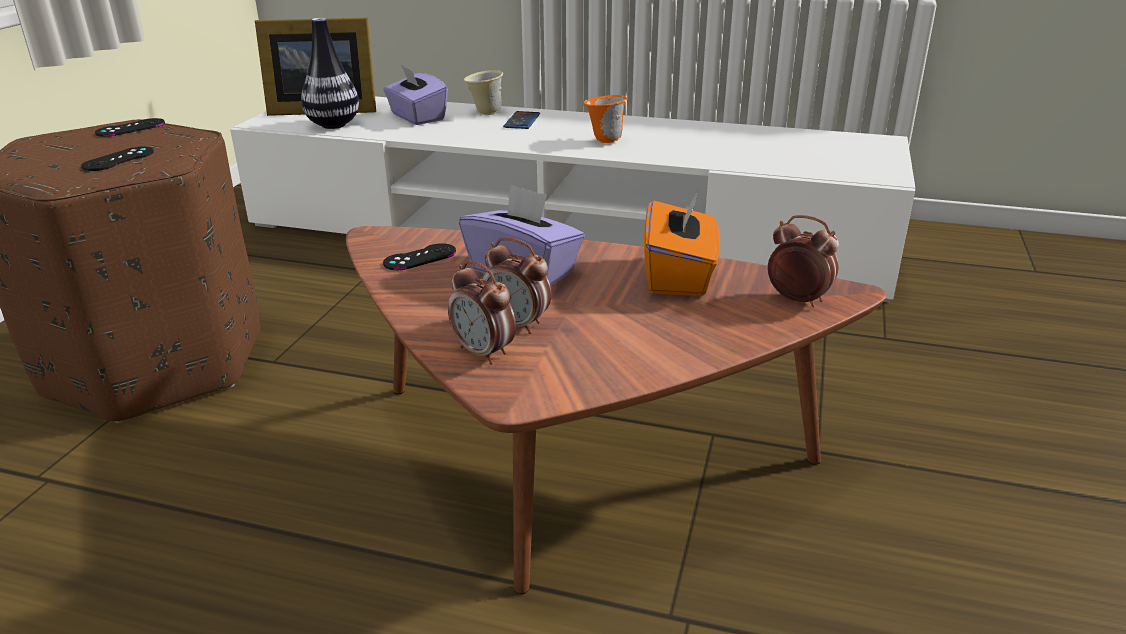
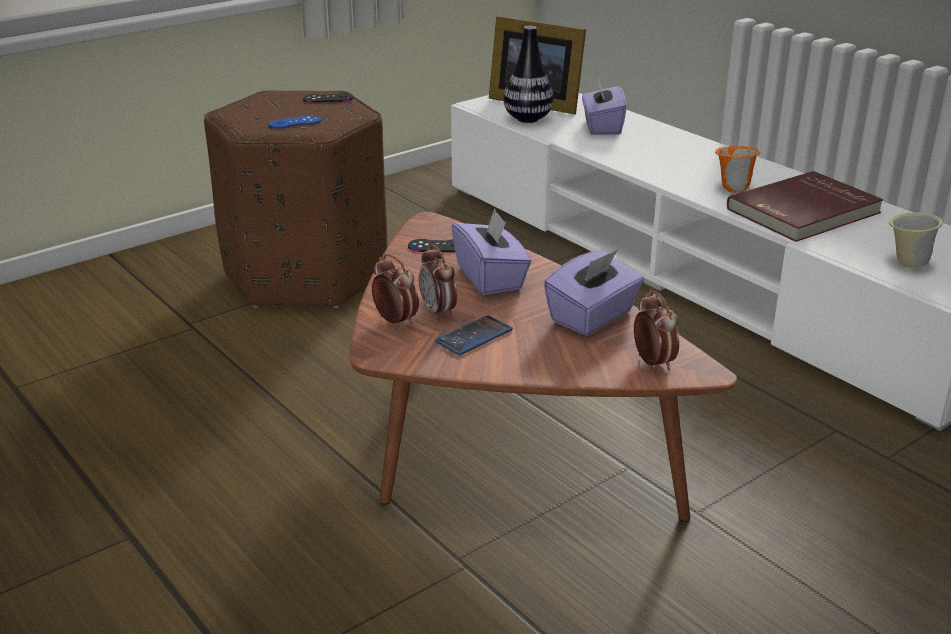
camera: 35 degrees right, 0 degrees up
black game controller [81,147,154,171] -> blue game controller [269,115,321,128]
alarm clock [448,261,516,365] -> alarm clock turned 150 degrees clockwise [372,254,419,328]
beige mug [464,70,503,115] -> beige mug moved to [889,213,943,269]
phone [503,111,540,129] -> phone moved to [435,315,513,355]
orange tissue box [644,191,719,296] -> purple tissue box [544,250,644,335]
none -> red book [727,171,883,242]

